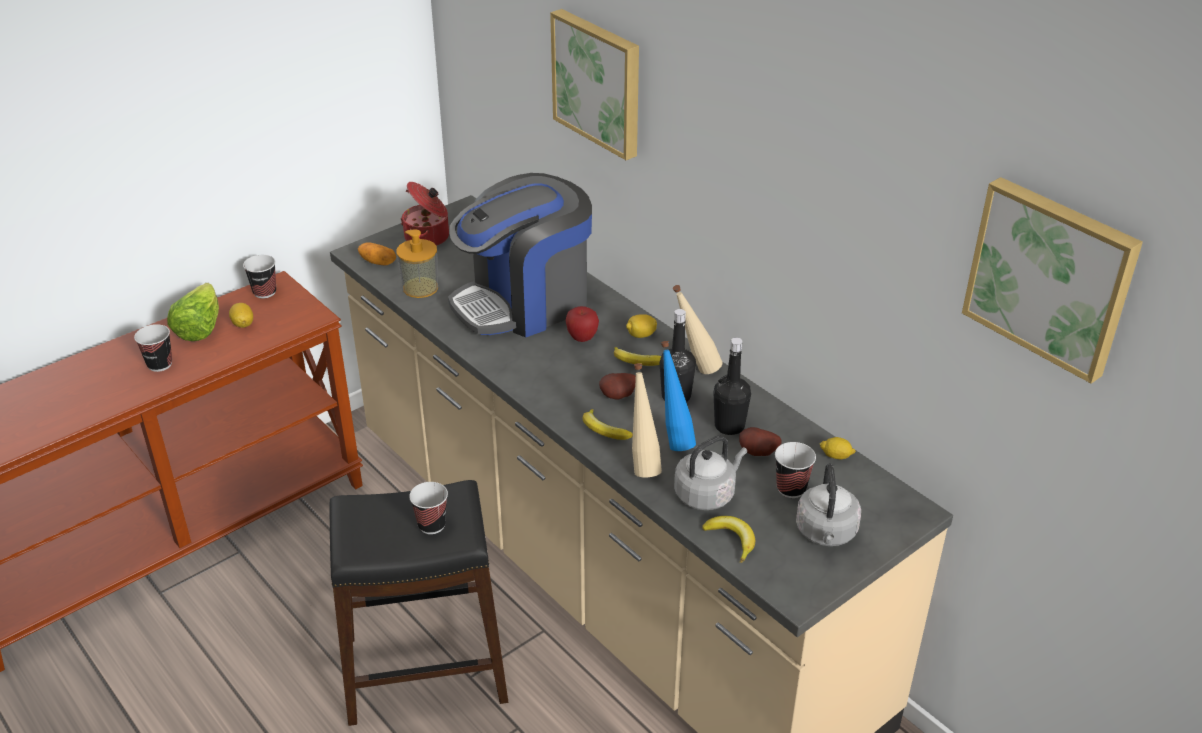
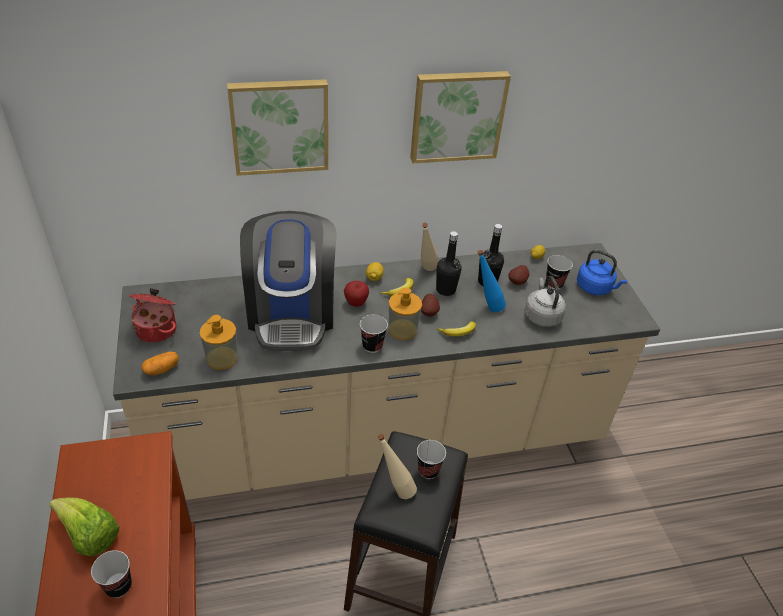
camera: 65 degrees left, 5 degrees up
lemon [229,303,253,328] -> none
cup [243,255,276,298] -> cup moved to [360,314,388,353]
beige bottle [632,363,662,477] -> beige bottle moved to [378,434,417,499]
banana [702,516,755,563] -> none
grey kettle [796,463,861,546] -> blue kettle [577,250,627,295]
picture [962,177,1143,384] -> picture moved to [410,71,511,163]
none -> soap dispenser [389,287,422,340]

